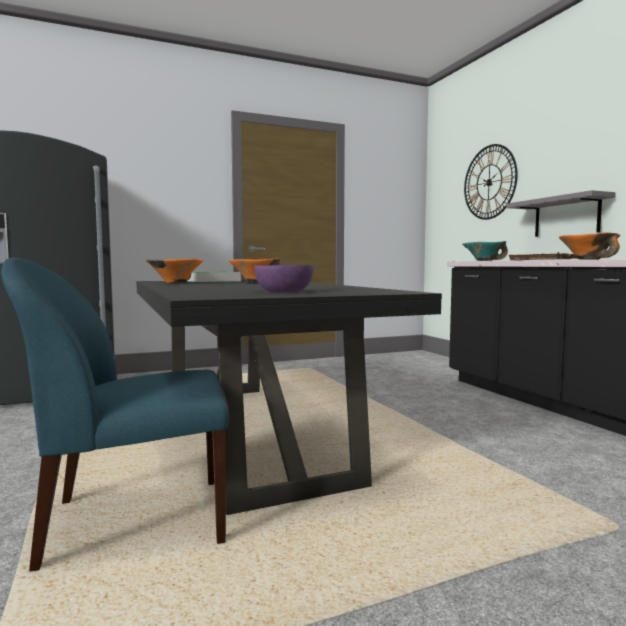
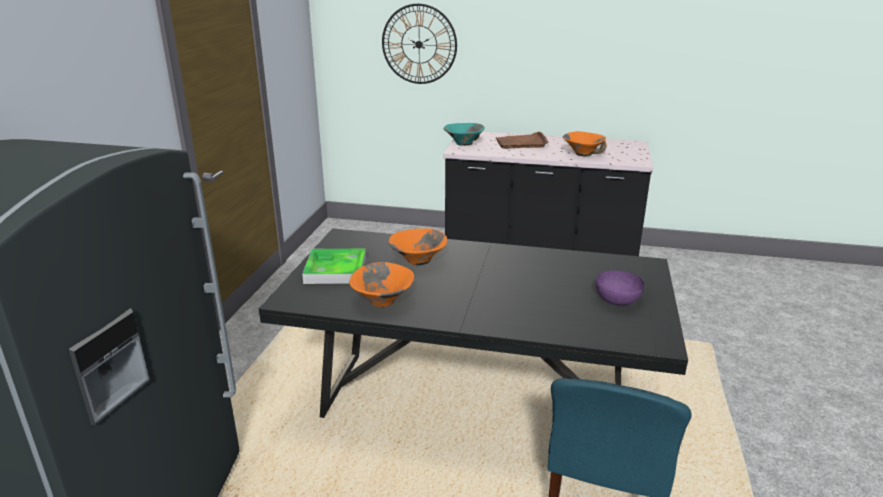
camera: 55 degrees left, 20 degrees up
grey shelf [506,190,616,237] -> none

